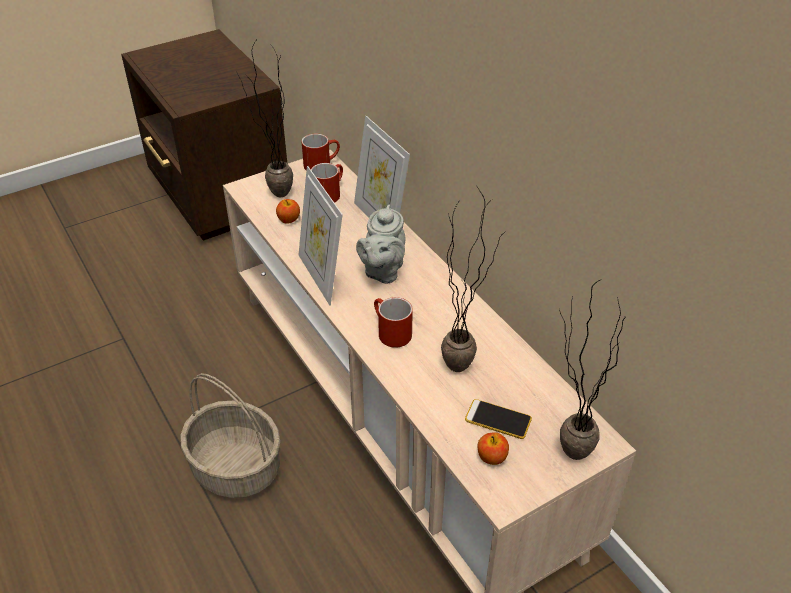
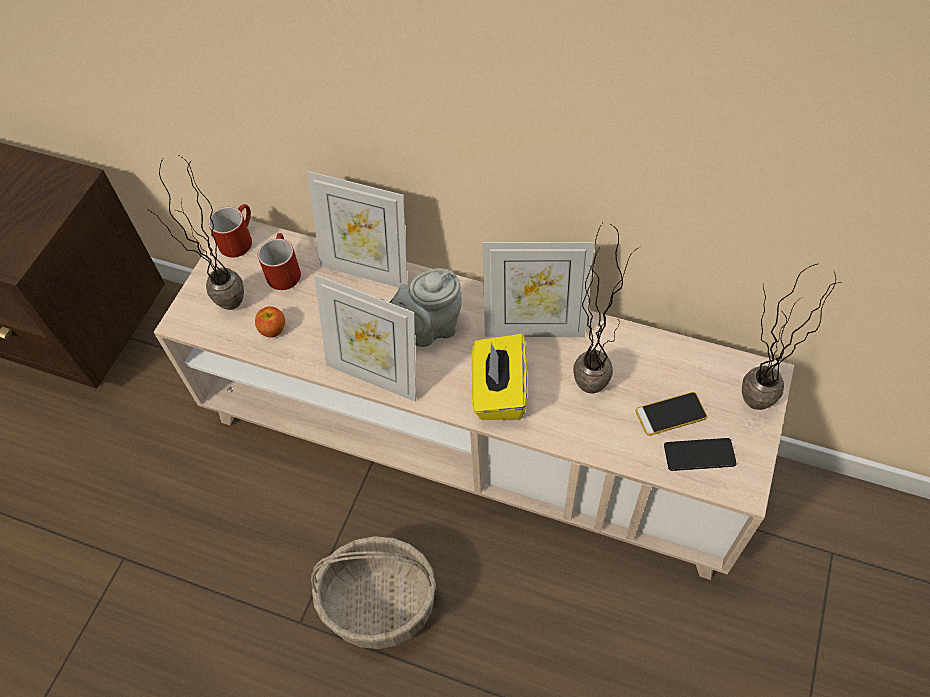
camera: 35 degrees left, 15 degrees up
grey teapot [356,204,405,284] -> grey teapot turned 90 degrees clockwise [381,268,462,347]
red mug [374,297,413,348] -> yellow tissue box [471,334,527,420]
apple [478,432,509,465] -> phone [664,438,737,471]
none -> picture frame [483,242,594,337]

